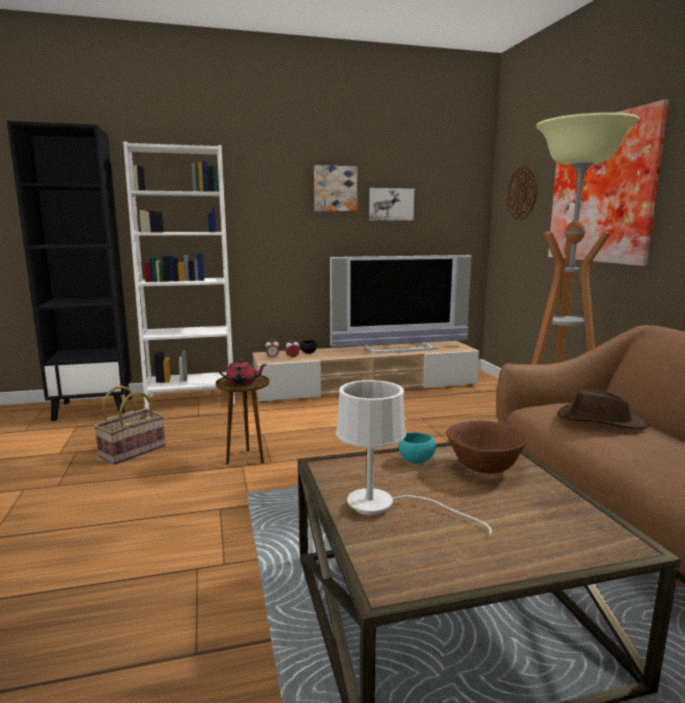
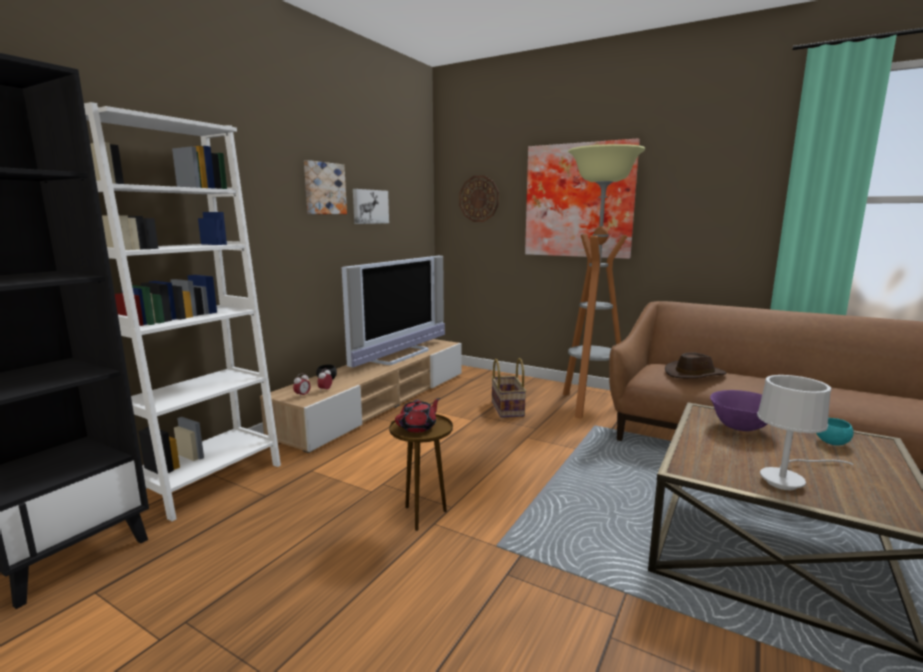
camera: 45 degrees left, 0 degrees up
basket [94,386,166,465] -> basket moved to [491,358,526,418]
turquoise bowl [399,432,436,464] -> turquoise bowl moved to [816,418,854,445]
brown bowl [446,421,528,474] -> purple bowl [710,390,767,431]

